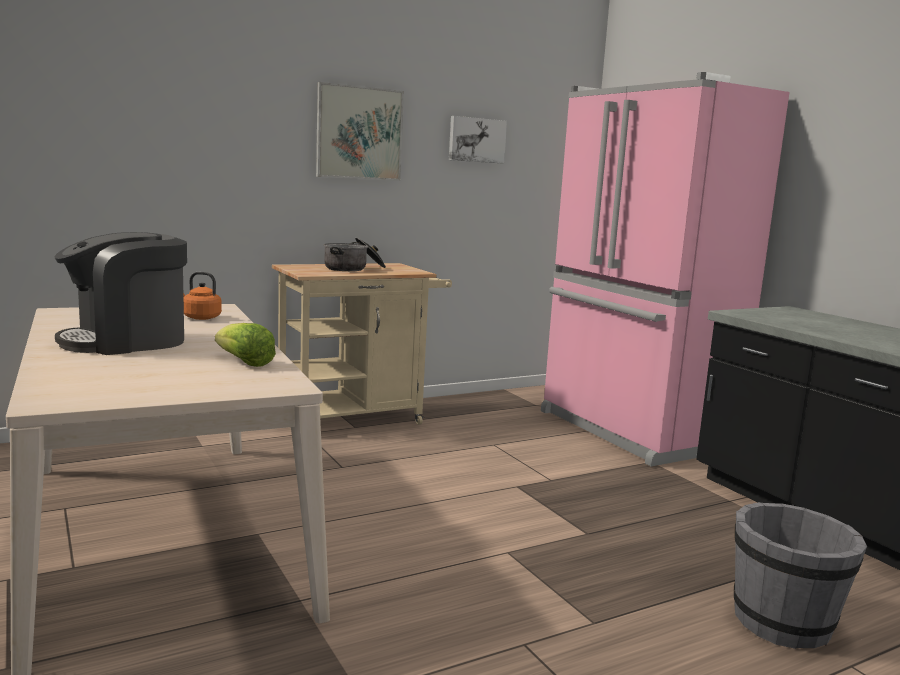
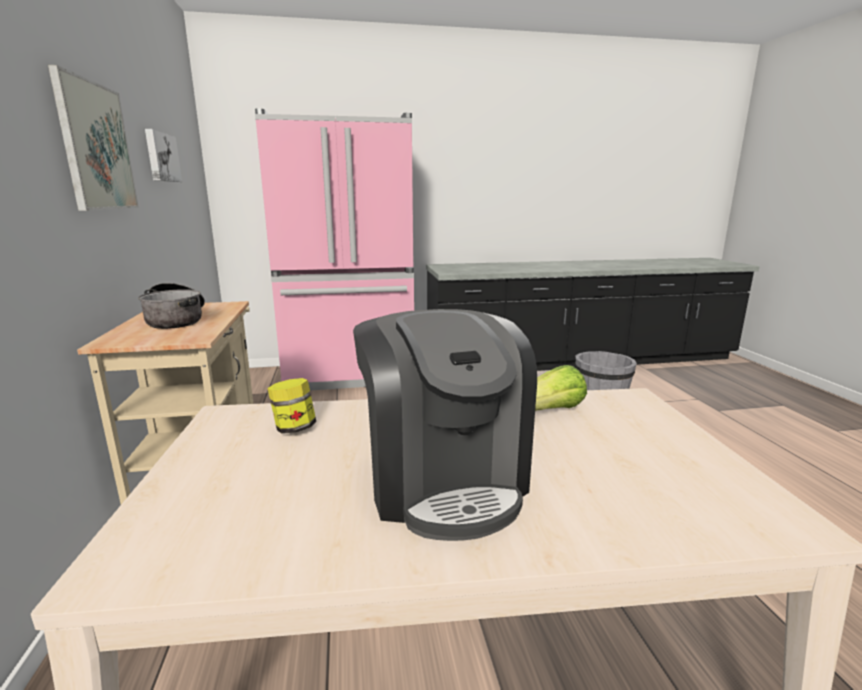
camera: 70 degrees left, 5 degrees up
orange kettle [183,272,222,320] -> jar [267,378,316,434]

